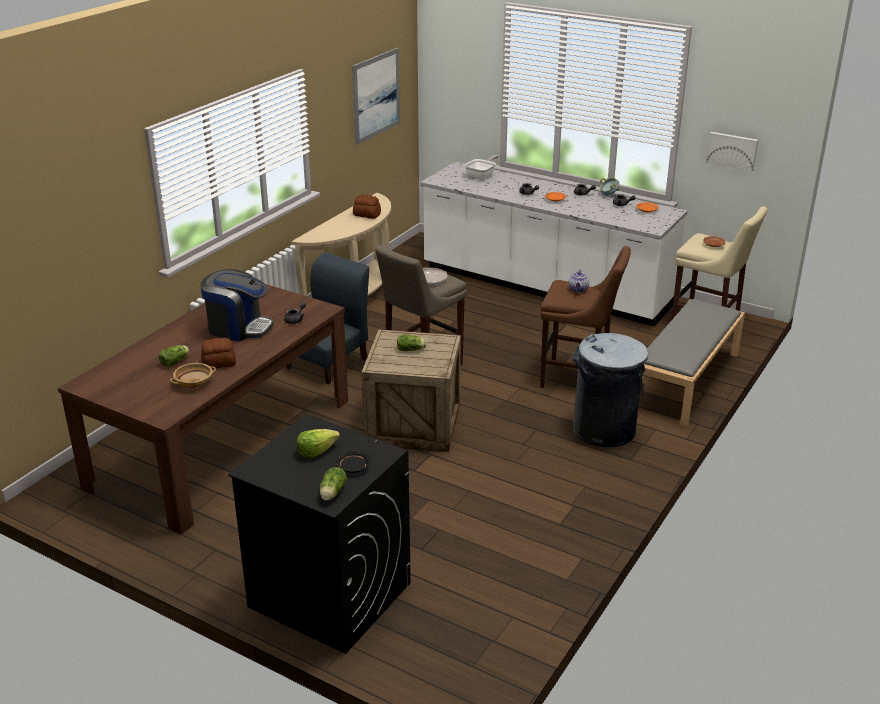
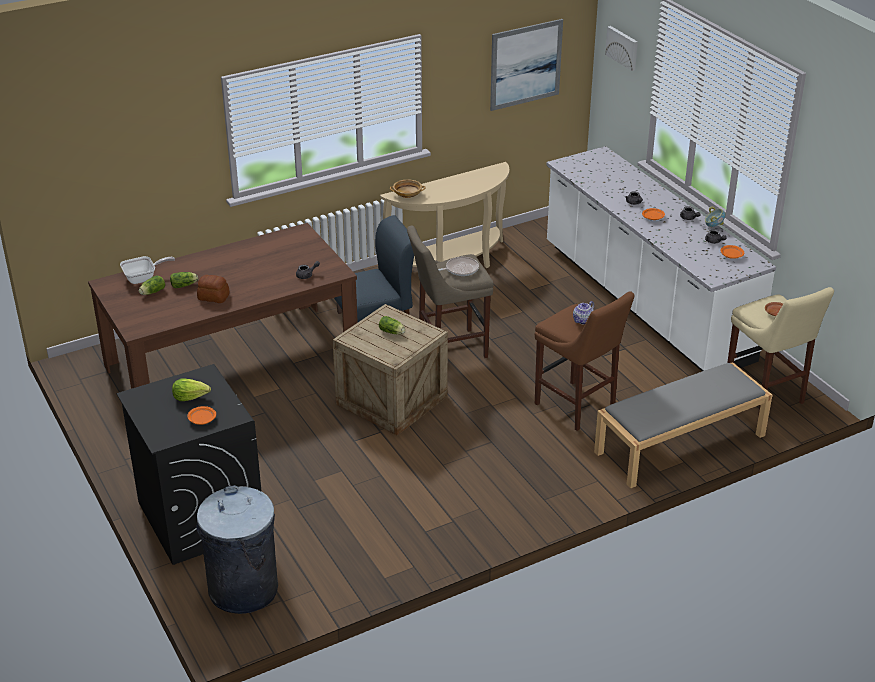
camera: 30 degrees right, 5 degrees up
beige bowl [170,363,216,388] -> beige bowl moved to [390,180,426,198]
coffee machine [200,269,274,341] -> none
lettuce [320,467,347,501] -> lettuce moved to [139,276,165,295]
black plate [336,452,370,473] -> orange plate [187,406,216,425]
bread [353,195,381,219] -> none
frying pan [464,155,499,180] -> frying pan moved to [120,256,175,284]
grey trash can [572,333,648,447] -> grey trash can moved to [196,485,278,614]
picture [706,132,758,171] -> picture moved to [605,26,638,71]

